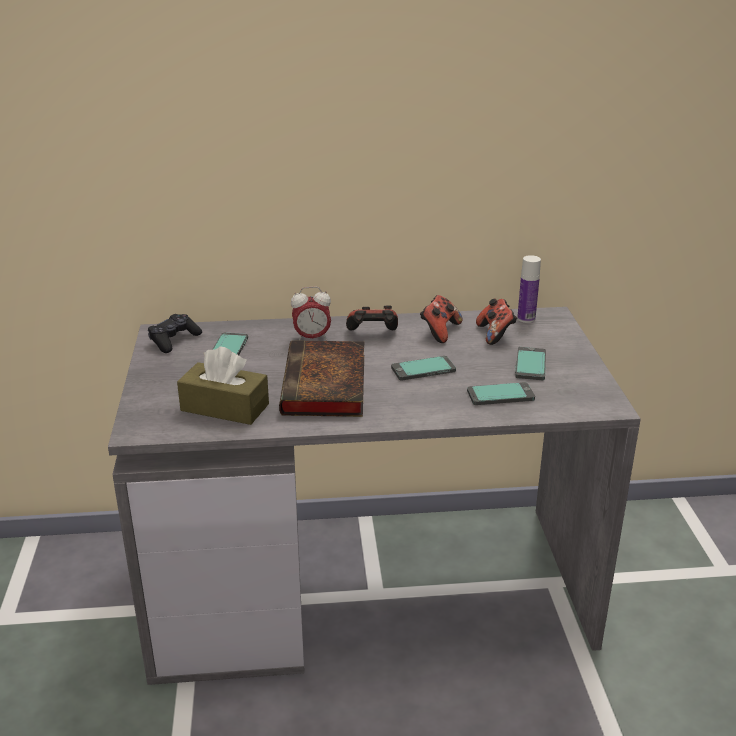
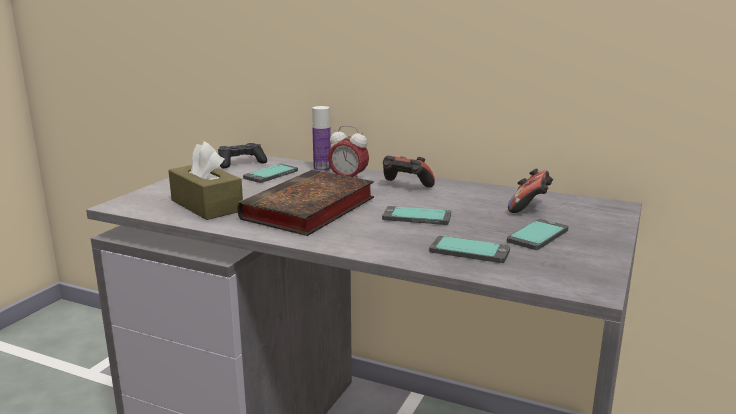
camera: 30 degrees right, 10 degrees down
game controller [420,295,463,343] -> none
bottle [517,255,541,323] -> bottle moved to [312,106,331,172]

